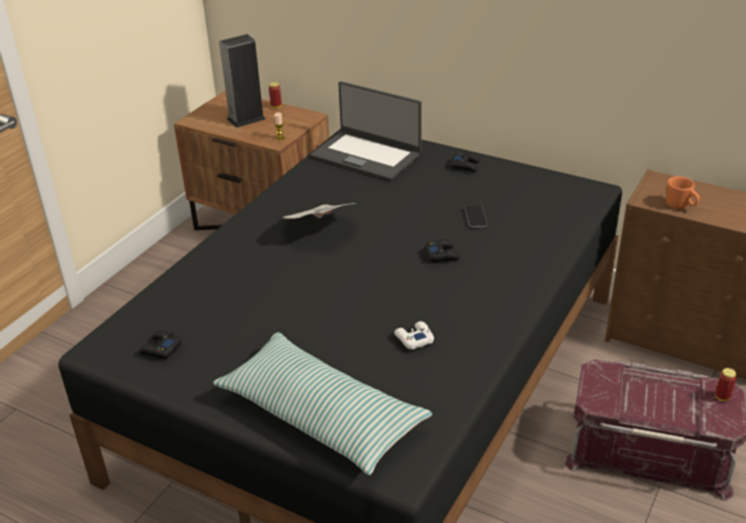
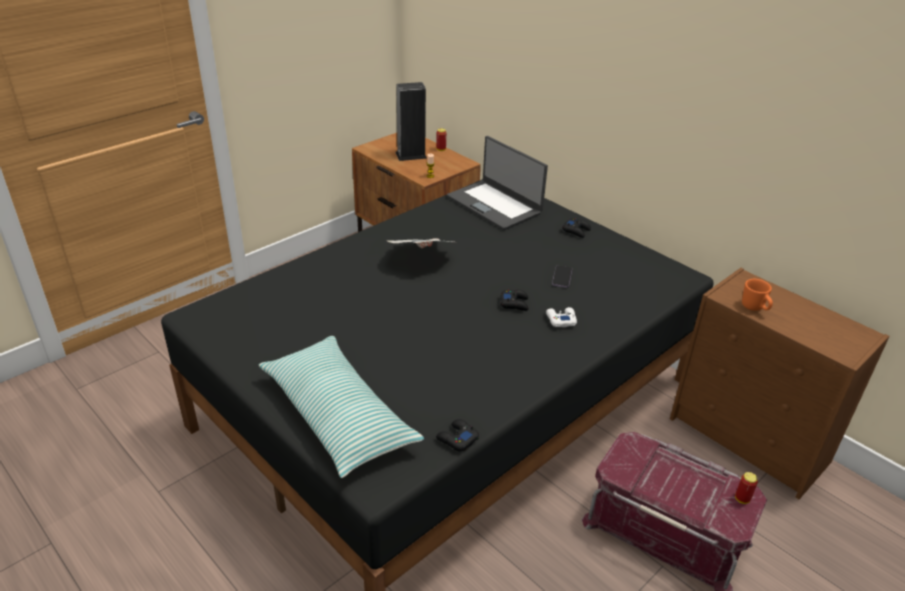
camera: 15 degrees right, 0 degrees up
black game controller [139,330,182,359] -> black game controller moved to [436,419,479,451]
white game controller [394,321,434,350] -> white game controller moved to [546,307,577,327]

